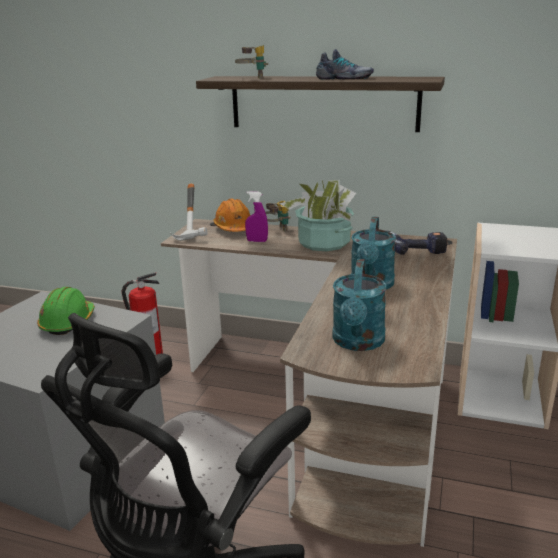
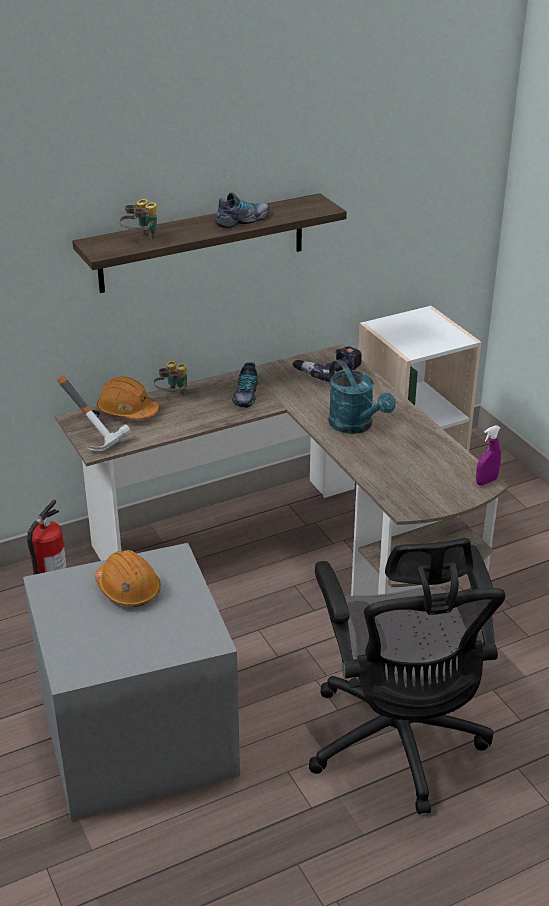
camera: 45 degrees left, 10 degrees up
green hard hat [37,287,95,335] -> orange hard hat [95,550,161,607]
purple spray bottle [245,191,268,242] -> purple spray bottle moved to [476,425,501,486]
potted plant [280,180,356,251] -> shoe [232,362,258,408]
turquoise watering can [332,259,387,351] -> none

